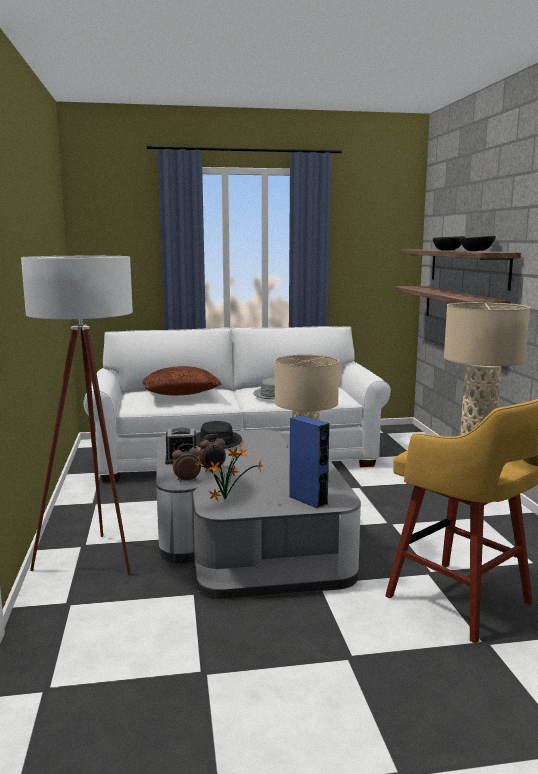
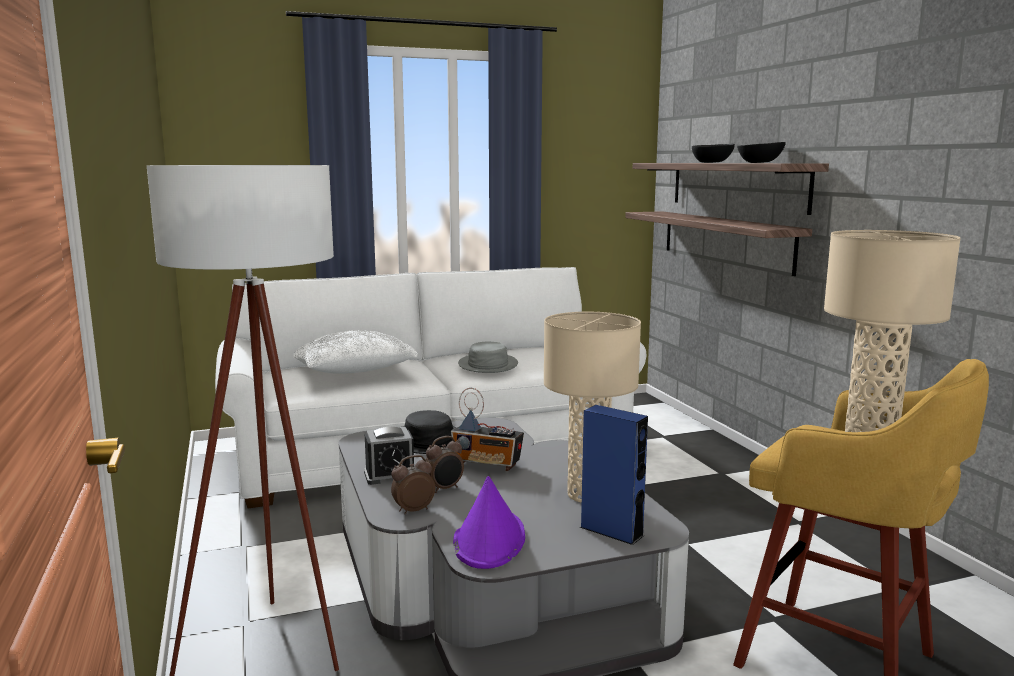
camera: 10 degrees left, 0 degrees up
brown pillow [142,366,221,395] -> white pillow [293,330,418,374]
potted plant [195,442,263,501] -> purple hat [453,476,525,569]
none -> radio [451,388,524,471]

